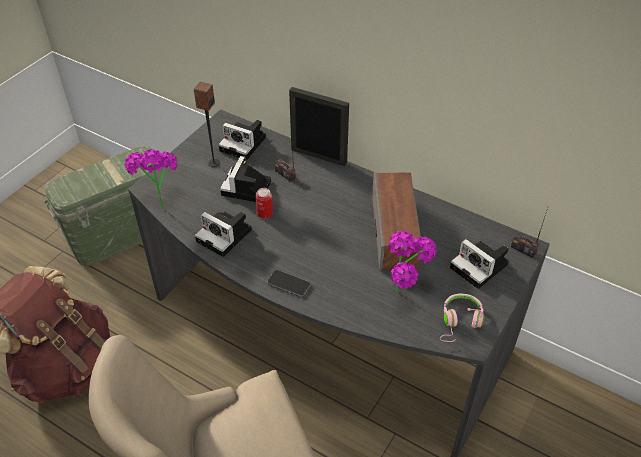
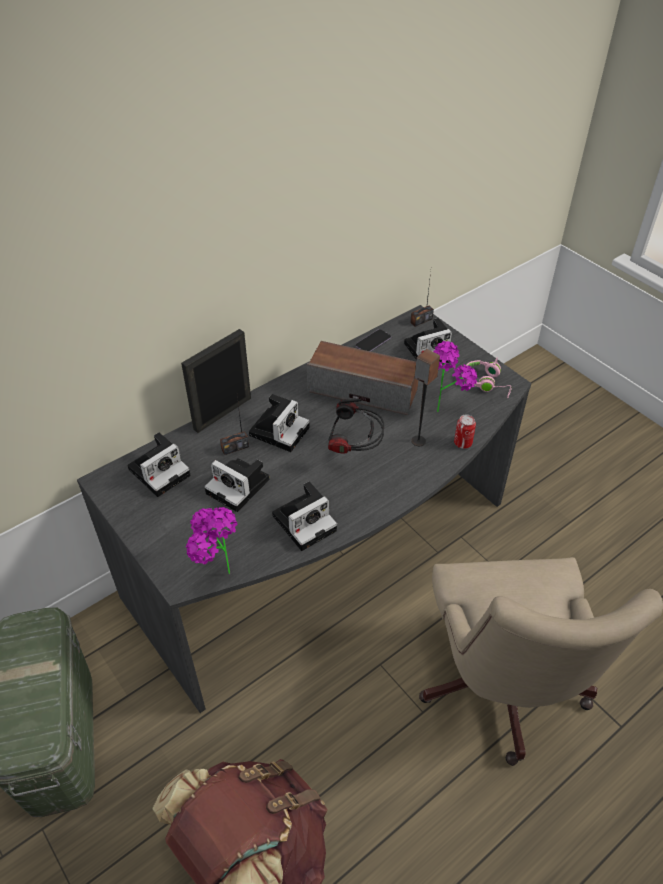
camera: 70 degrees left, 0 degrees up
speaker [194,82,220,167] -> speaker moved to [411,349,440,446]
can [255,188,273,218] -> can moved to [454,415,476,449]
phone [267,270,310,297] -> phone moved to [355,329,391,352]
none -> camera [249,394,310,452]
none -> headphones [328,399,384,454]

